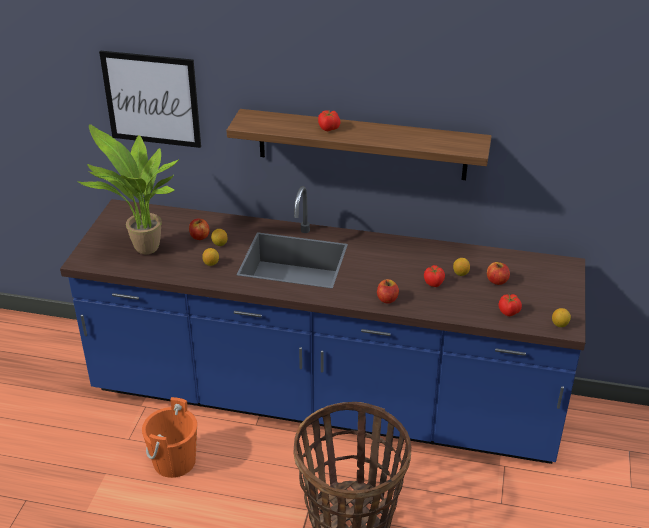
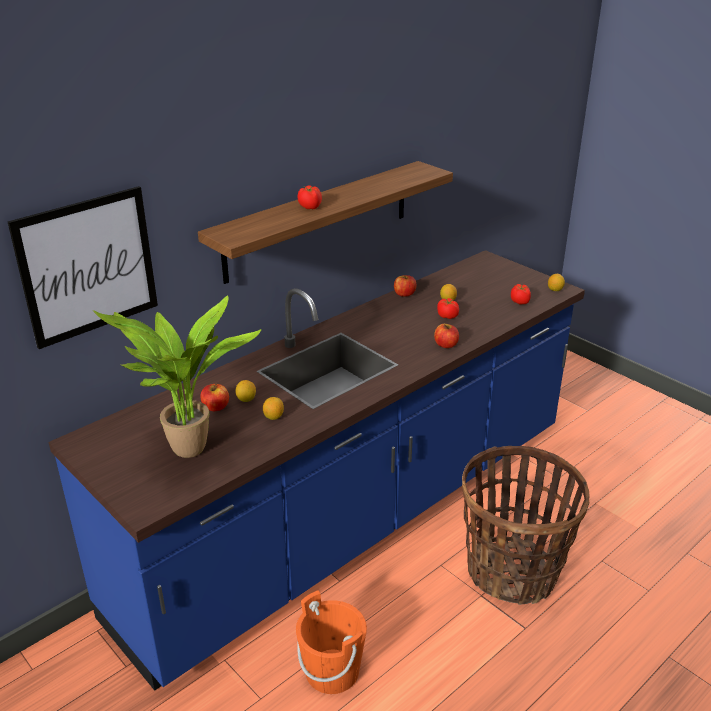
camera: 55 degrees left, 5 degrees down
apple [487,262,510,285] -> apple moved to [394,275,417,297]

